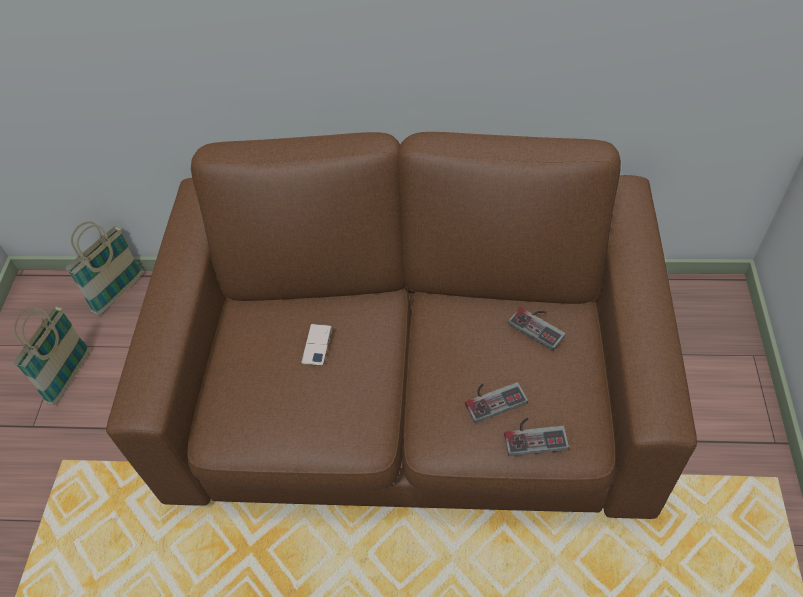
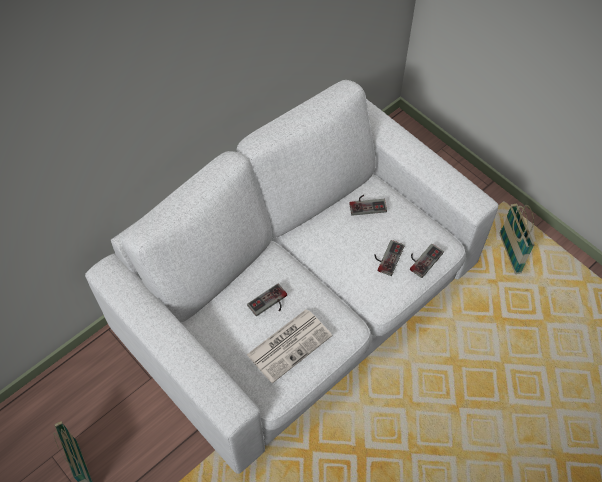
camera: 50 degrees left, 5 degrees up
basket [66,221,143,315] -> basket moved to [499,203,535,274]
brown sofa [106,132,697,519] -> white sofa [85,80,498,474]
phone [301,324,332,366] -> game controller [247,284,287,316]
none -> newspaper [247,309,332,384]

